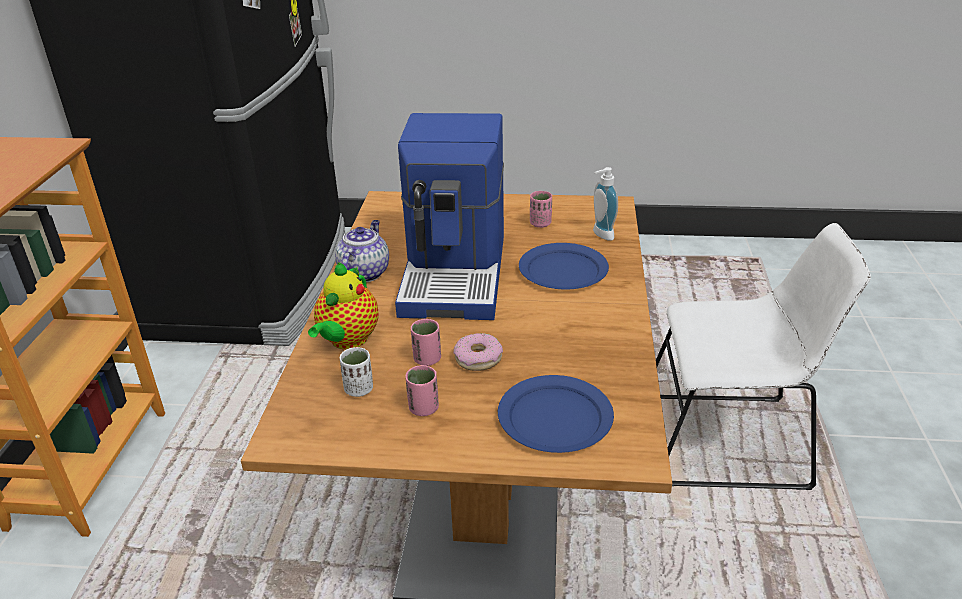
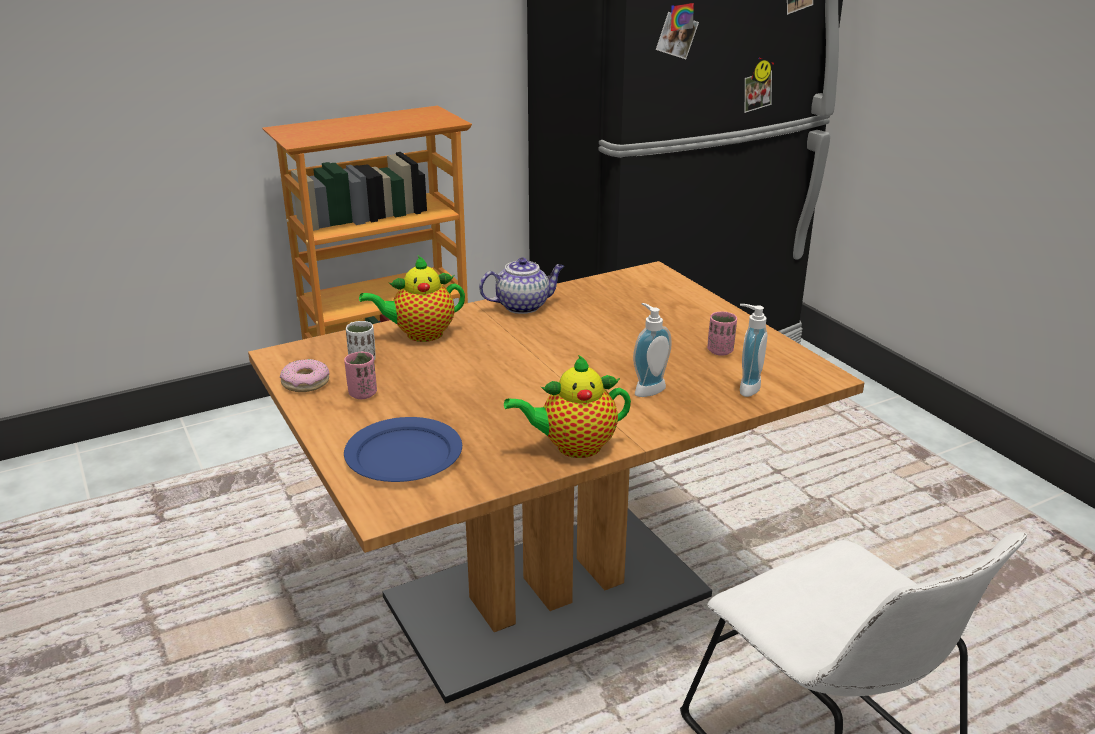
camera: 55 degrees right, 5 degrees down
coffee machine [395,113,504,320] -> none
pink cup [411,319,441,366] -> none
donut [454,333,503,371] -> donut moved to [280,359,329,392]
blue plate [519,243,609,289] -> soap dispenser [633,303,672,397]
none -> teapot [504,355,631,458]

